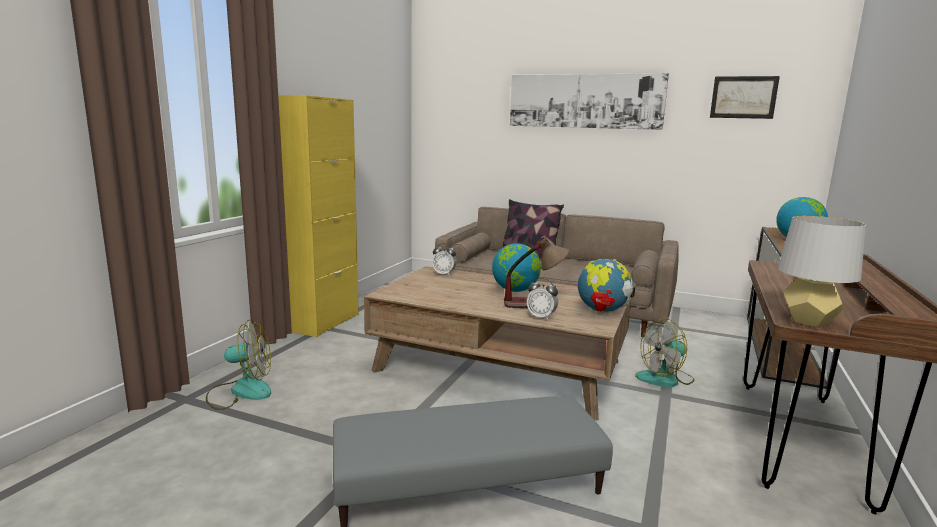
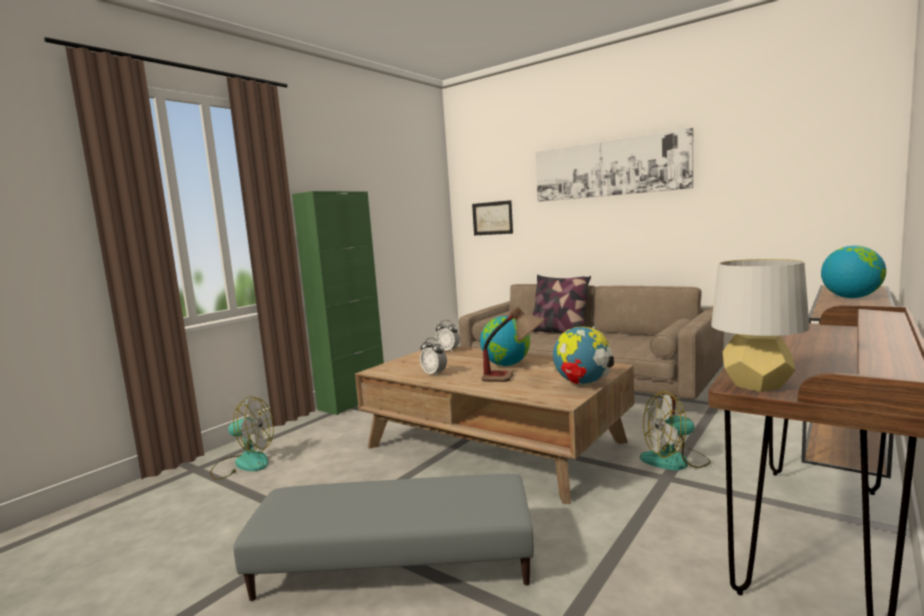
camera: 15 degrees right, 5 degrees down
yellow cabinet [278,95,359,337] -> green cabinet [292,191,384,415]
alarm clock [527,278,558,320] -> alarm clock moved to [420,338,447,376]
picture [710,76,780,119] -> picture moved to [472,200,513,235]

